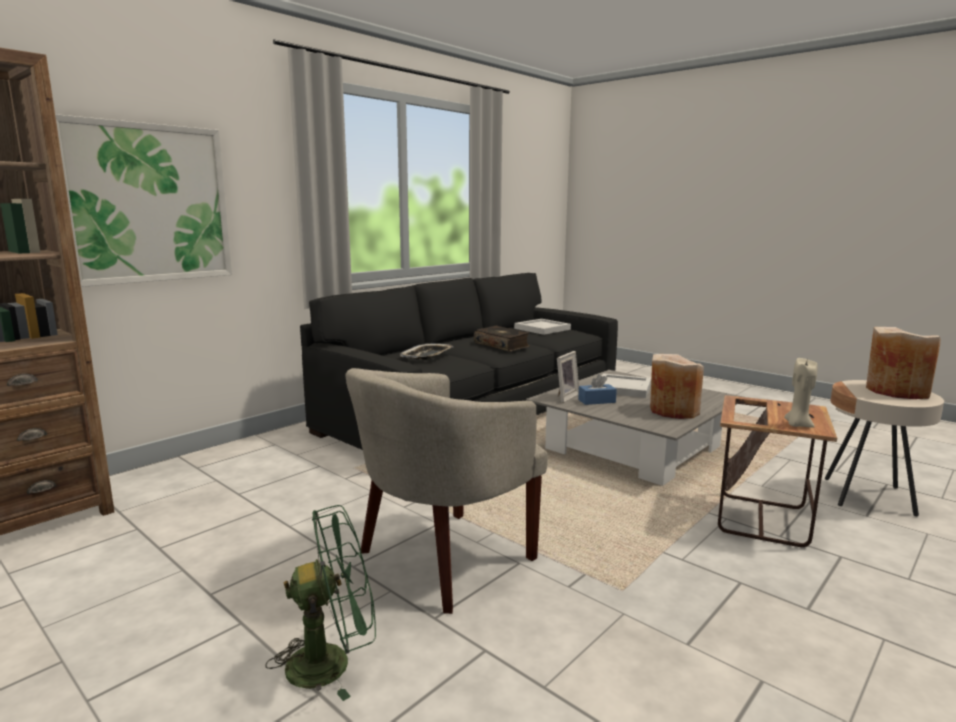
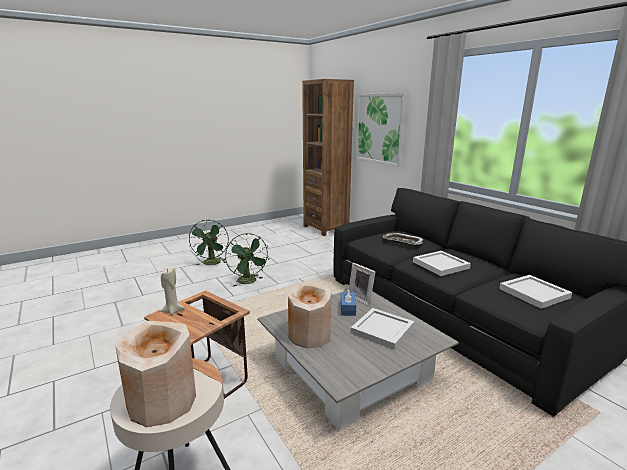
camera: 105 degrees right, 5 degrees up
beige armchair [345,368,548,614] -> green fan [225,233,268,287]
book [474,326,530,352] -> white tray [413,251,471,276]

